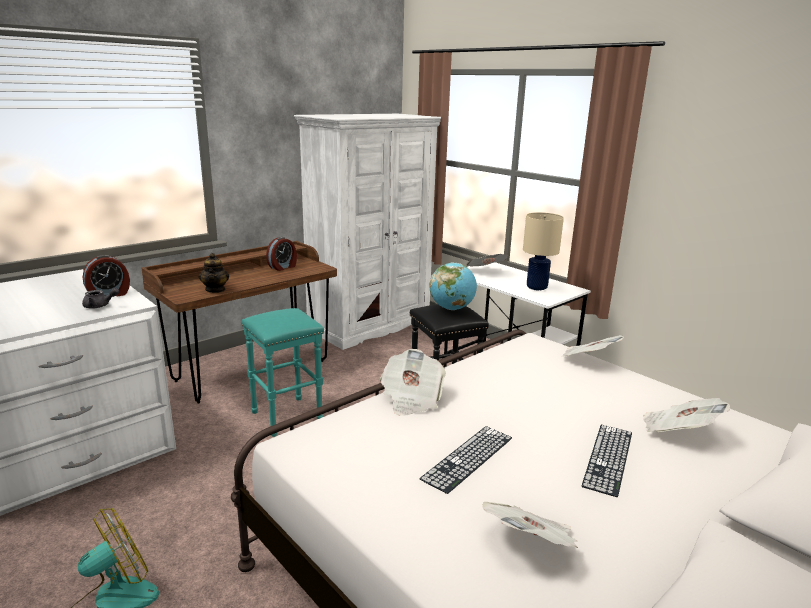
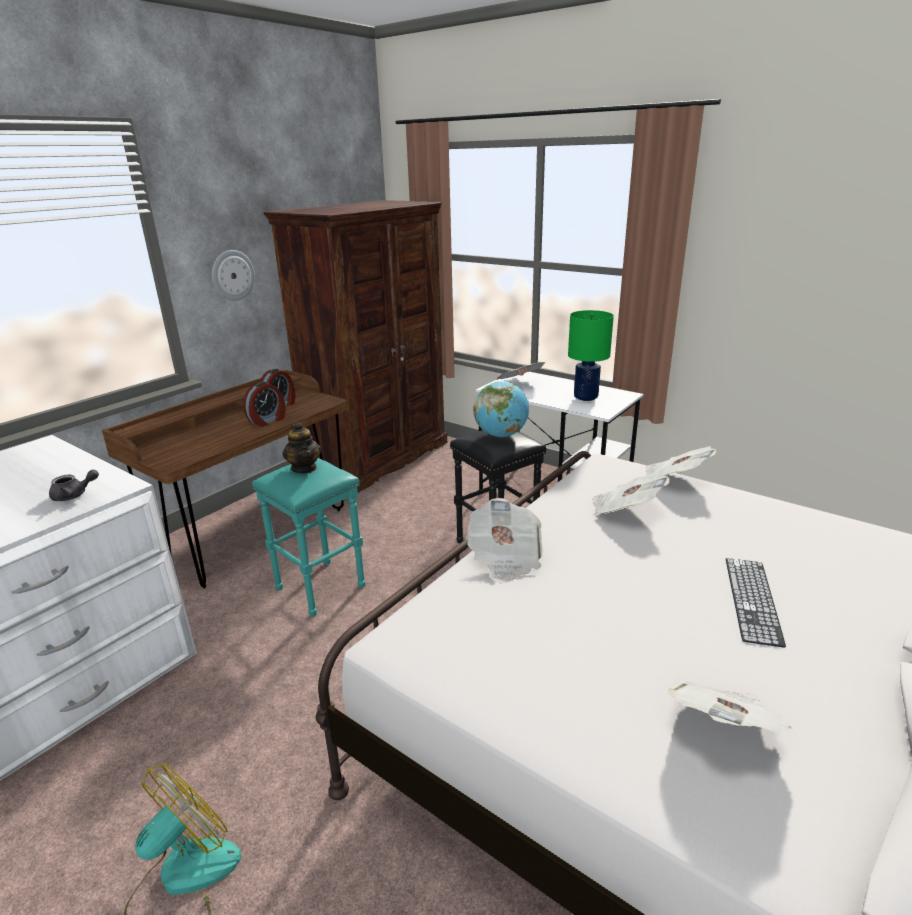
camera: 10 degrees left, 5 degrees up
alarm clock [82,255,130,297] -> alarm clock moved to [243,382,285,427]
teapot [199,253,229,293] -> teapot moved to [282,422,321,473]
white wardrobe [294,114,441,350] -> brown wardrobe [264,200,447,493]
keyboard [420,426,512,494] -> none
beige table lamp [523,212,564,291] -> green table lamp [568,310,614,401]
newspaper [643,398,730,432] -> newspaper moved to [592,473,669,515]
none -> wall clock [212,250,255,301]

